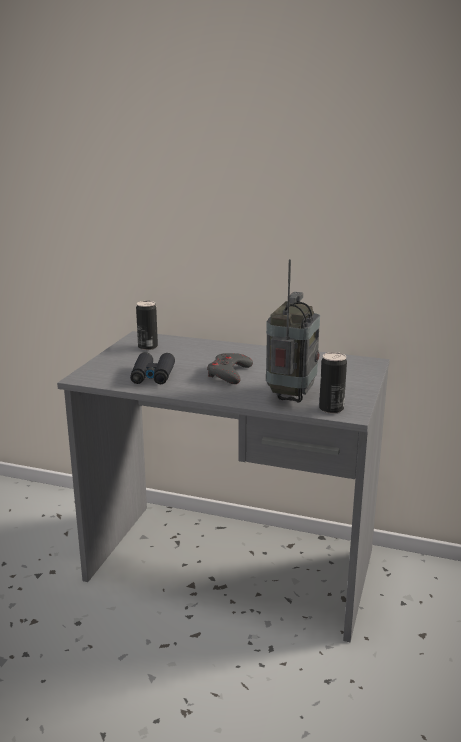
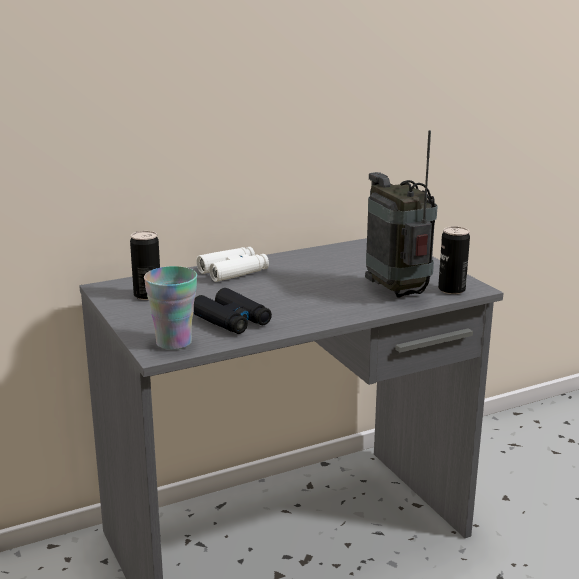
camera: 45 degrees left, 0 degrees up
grey game controller [207,353,253,384] -> none
none -> cup [144,266,197,350]
none -> white binoculars [196,247,269,282]

